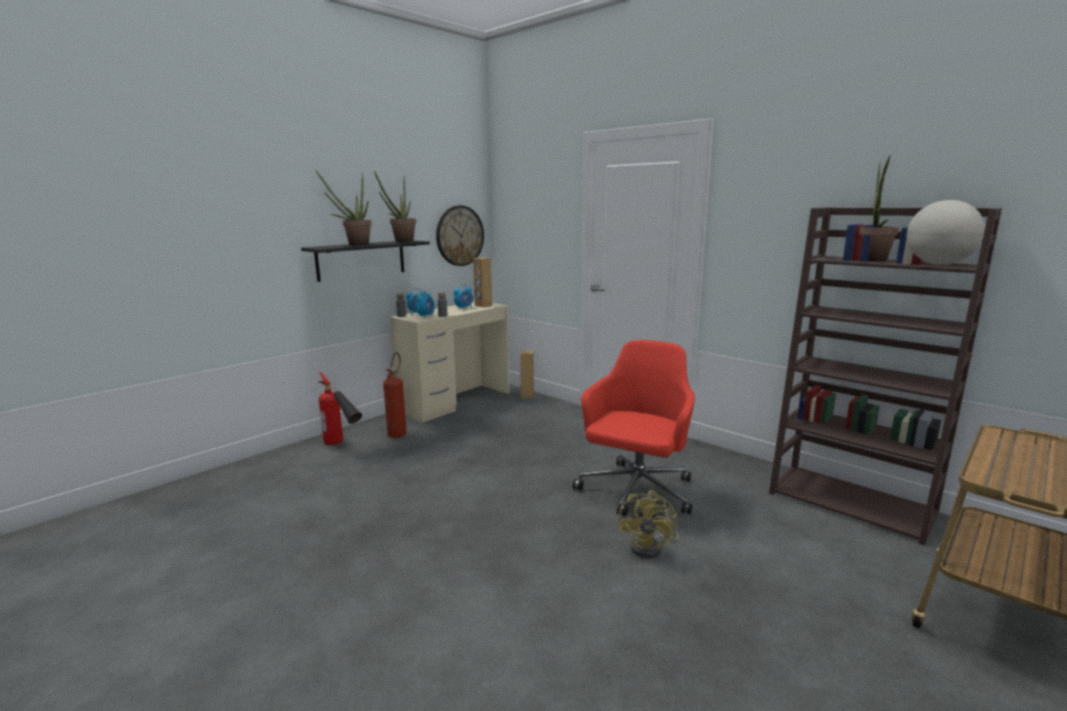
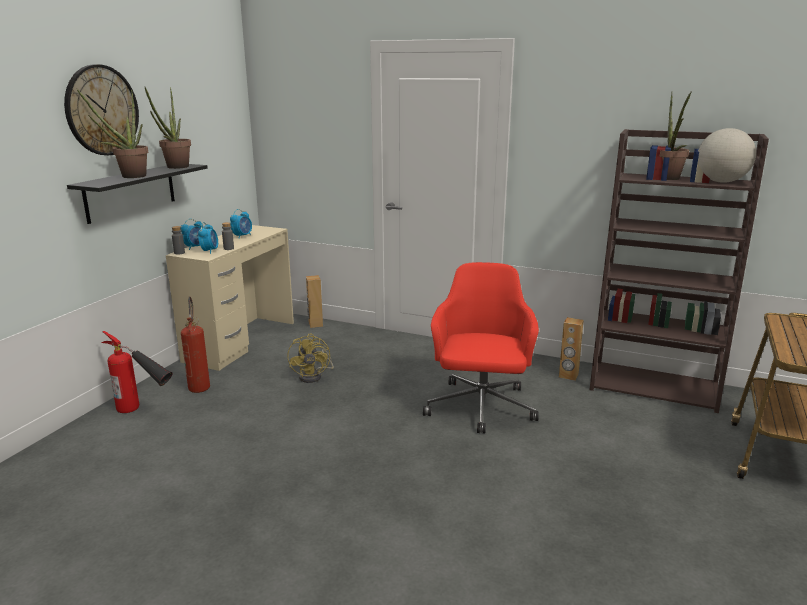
camera: 20 degrees left, 5 degrees up
wall clock [436,206,484,266] -> wall clock moved to [64,64,139,155]
brown speaker [473,257,492,307] -> brown speaker moved to [559,317,584,381]
yellow fan [618,490,679,558] -> yellow fan moved to [287,333,334,383]

